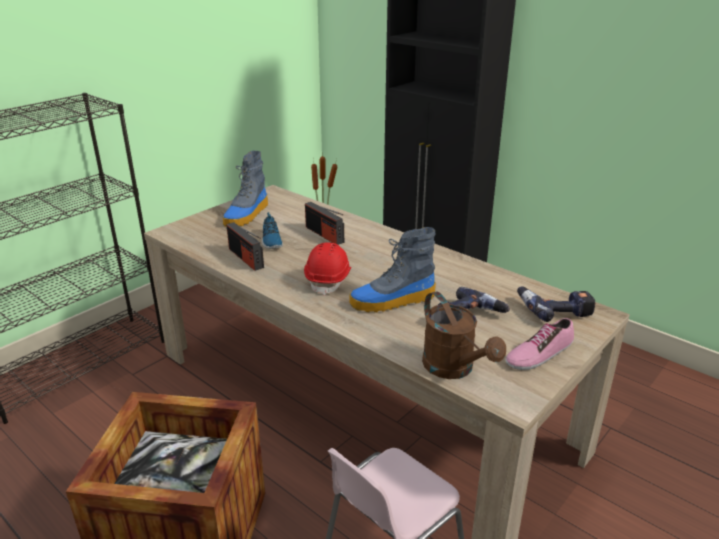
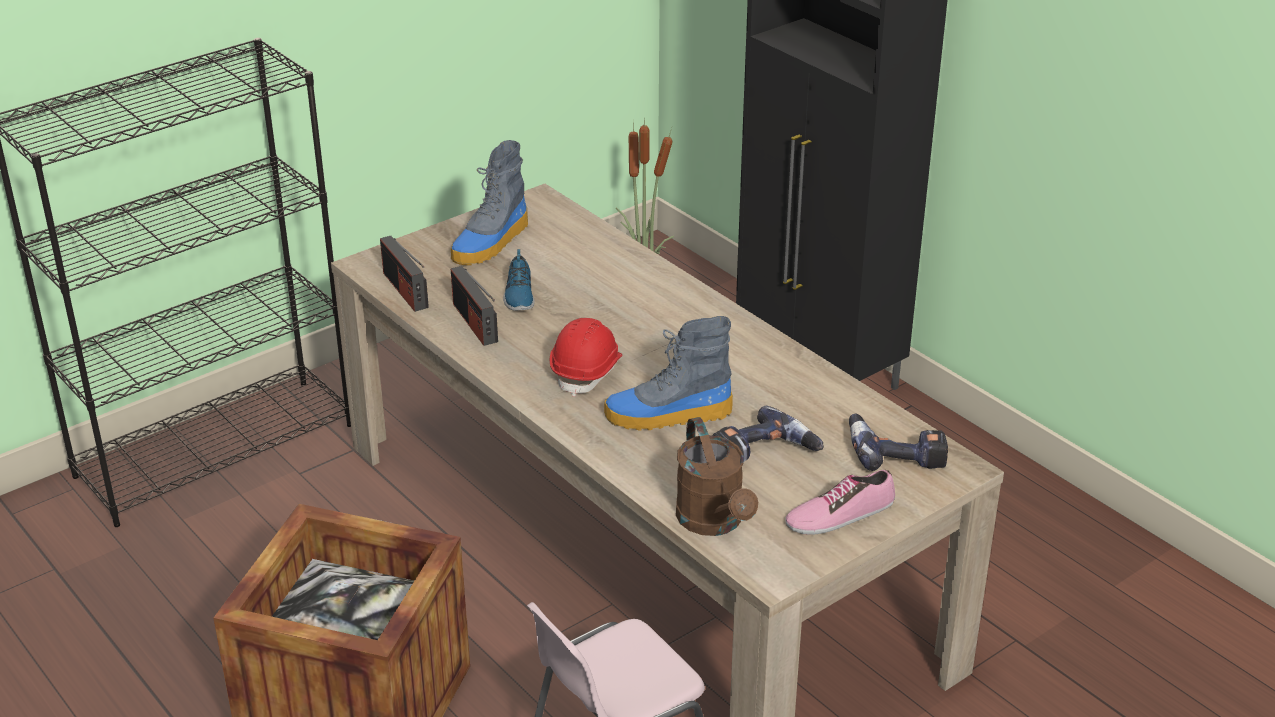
camera: 10 degrees right, 5 degrees up
radio [305,202,344,245] -> radio moved to [380,236,429,312]

